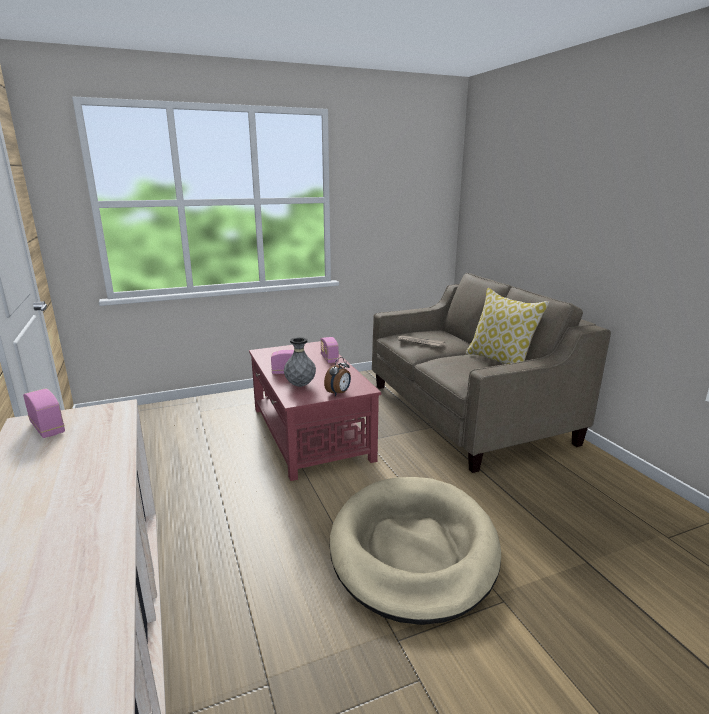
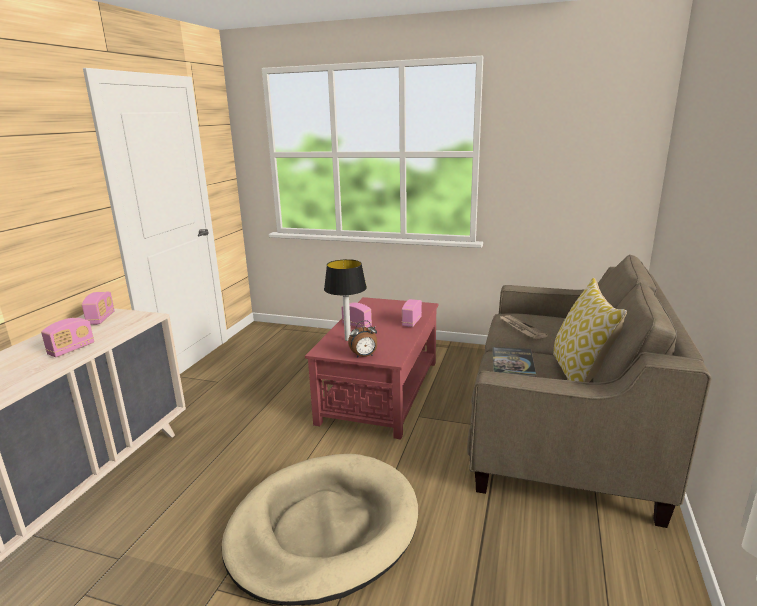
camera: 40 degrees right, 0 degrees up
grey vase [284,337,316,387] -> table lamp [324,259,367,341]
none -> radio [41,318,94,357]
none -> book [492,347,536,377]

